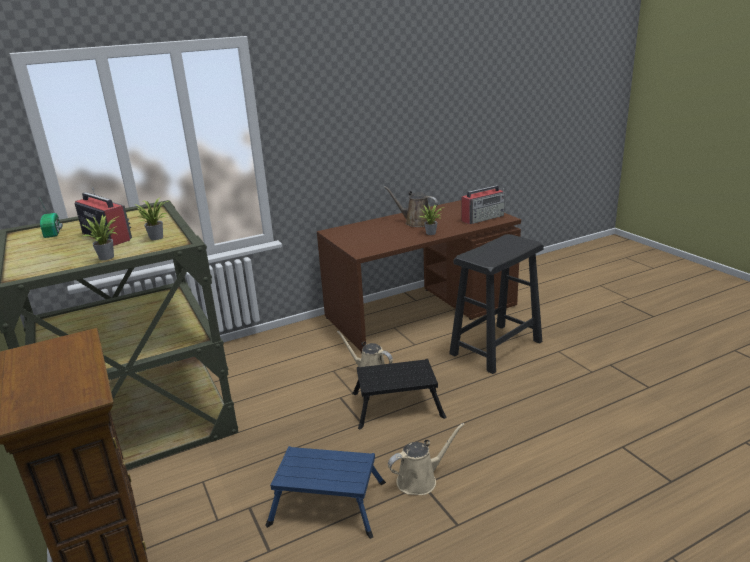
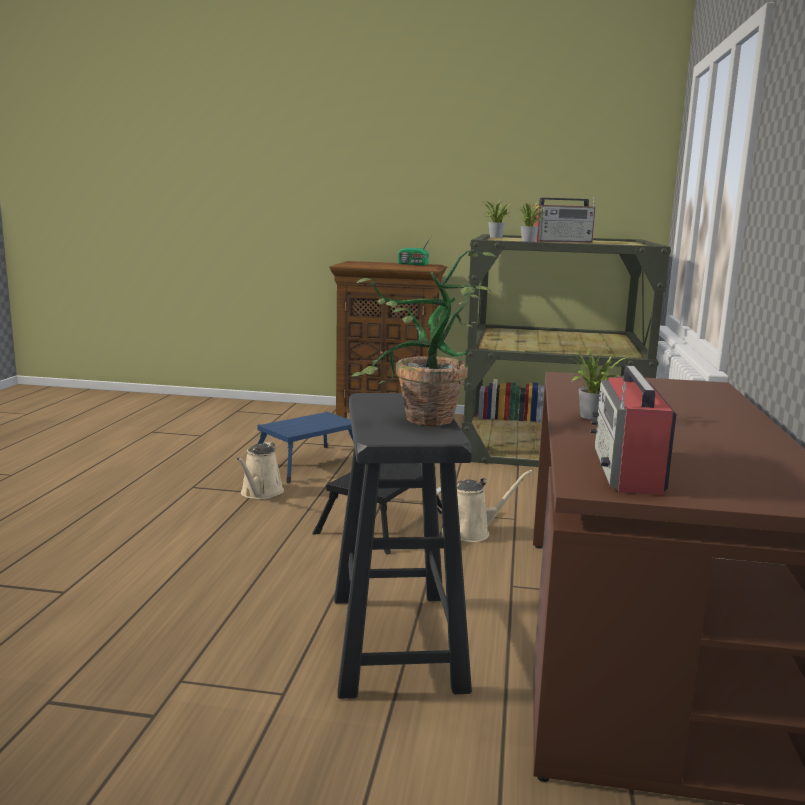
camera: 125 degrees right, 10 degrees down
radio [40,199,63,238] -> radio moved to [398,235,432,265]
brown watering can [384,186,438,227] -> none
none -> potted plant [351,250,497,426]

